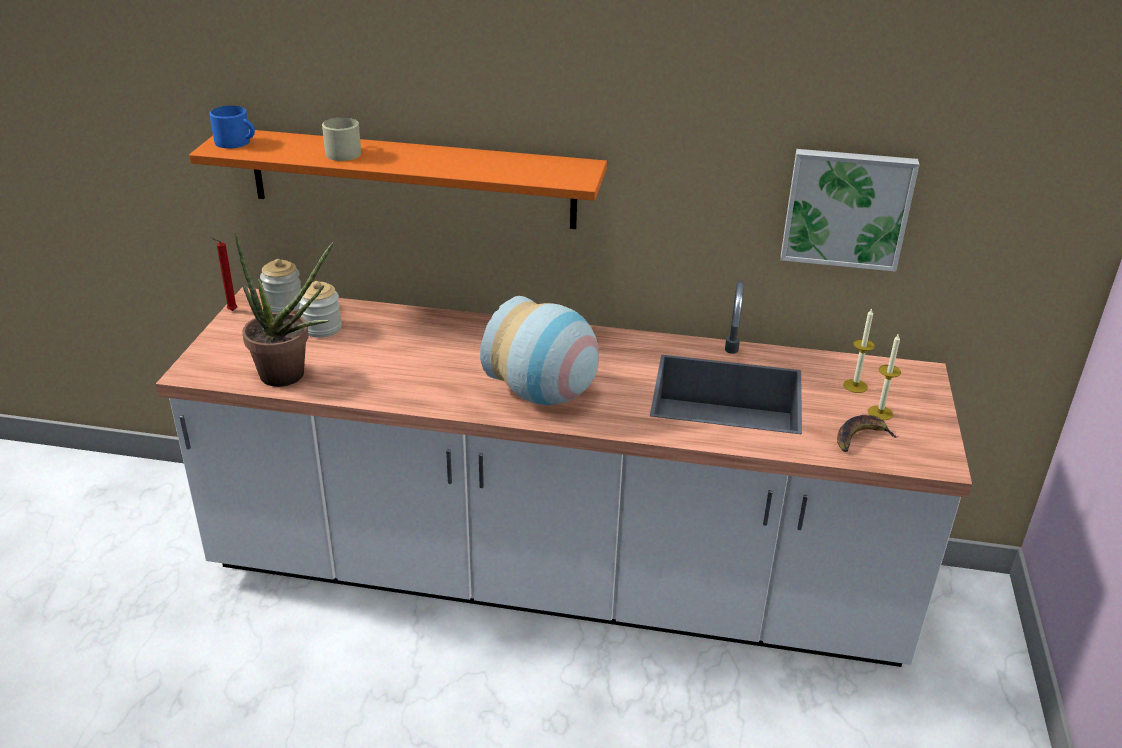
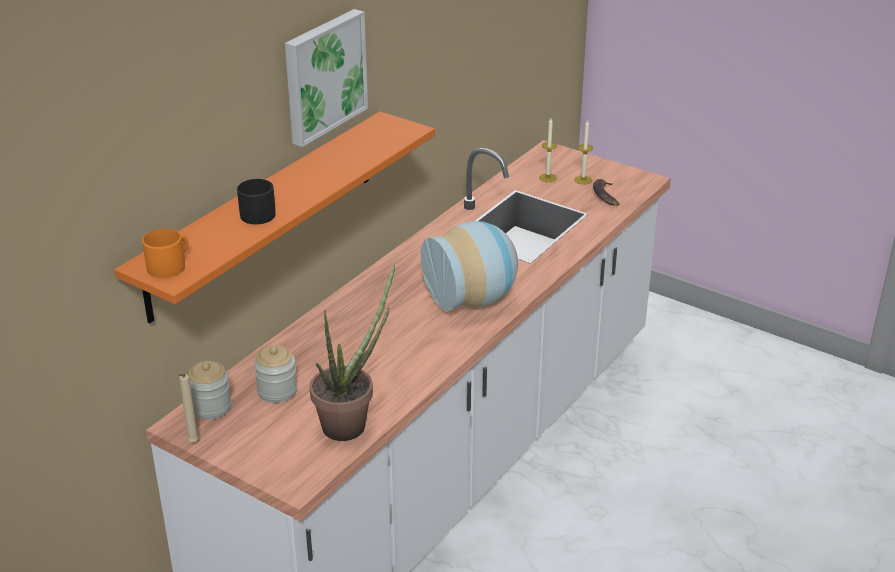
camera: 65 degrees left, 0 degrees up
blue mug [209,106,255,148] -> orange mug [142,229,188,278]
red candle [210,237,237,311] -> beige candle [179,374,199,442]
beige mug [322,117,361,161] -> black mug [237,179,276,224]
picture [781,149,919,272] -> picture moved to [285,9,368,147]

